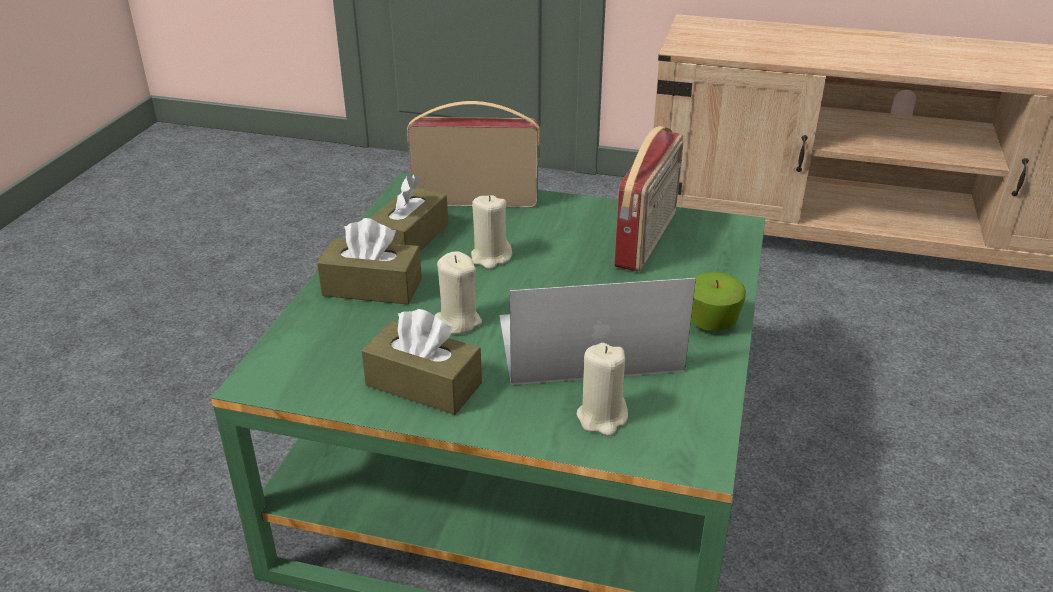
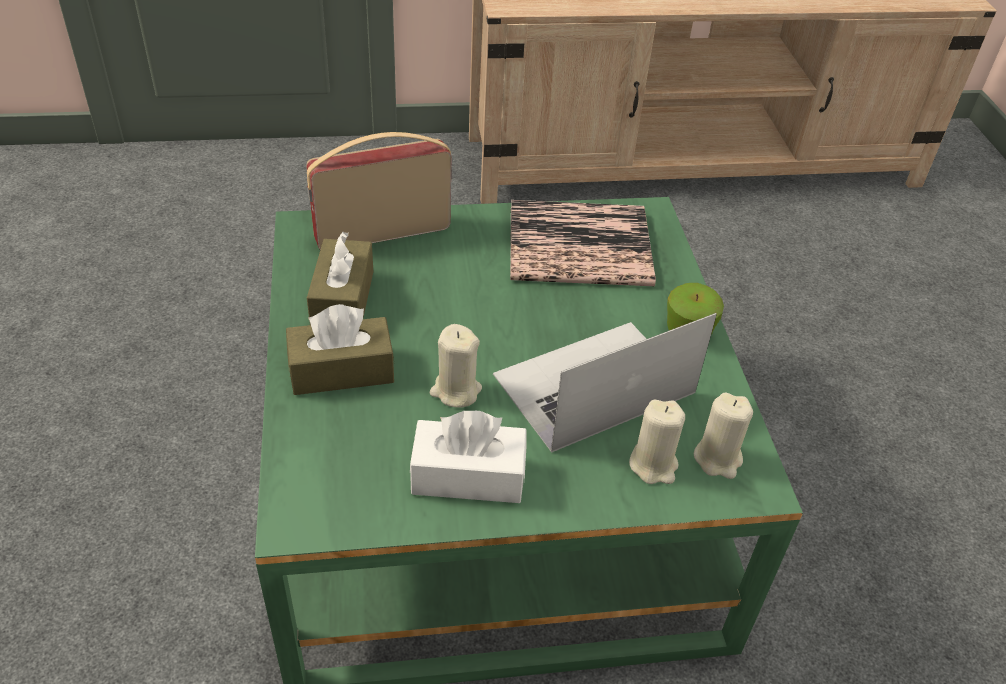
camera: 25 degrees left, 10 degrees up
brown tissue box [361,309,482,415] -> white tissue box [410,411,526,503]
beige candle [471,195,512,269] -> beige candle moved to [694,393,753,479]
radio [614,126,684,271] -> book [510,200,656,286]

